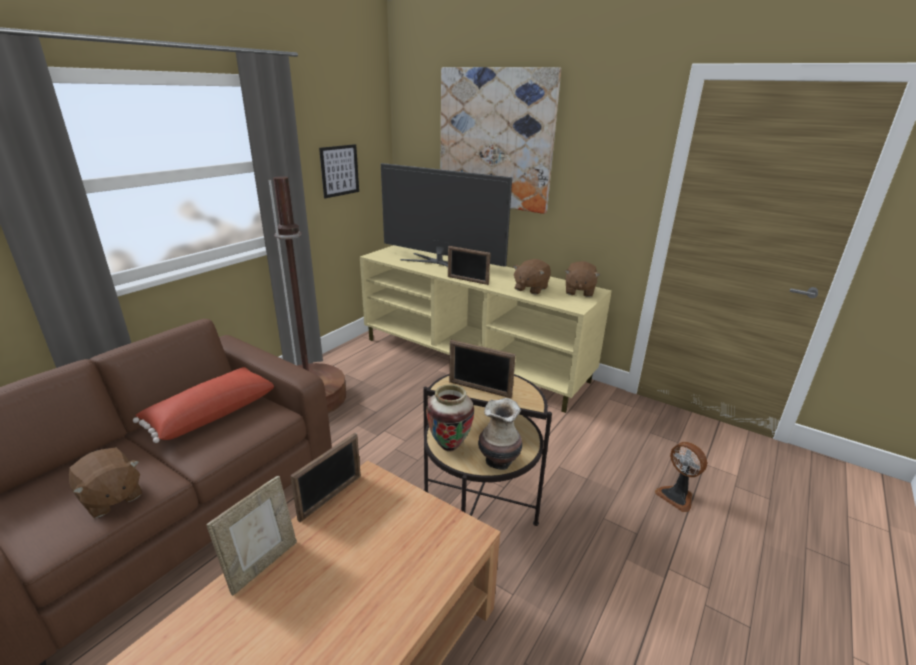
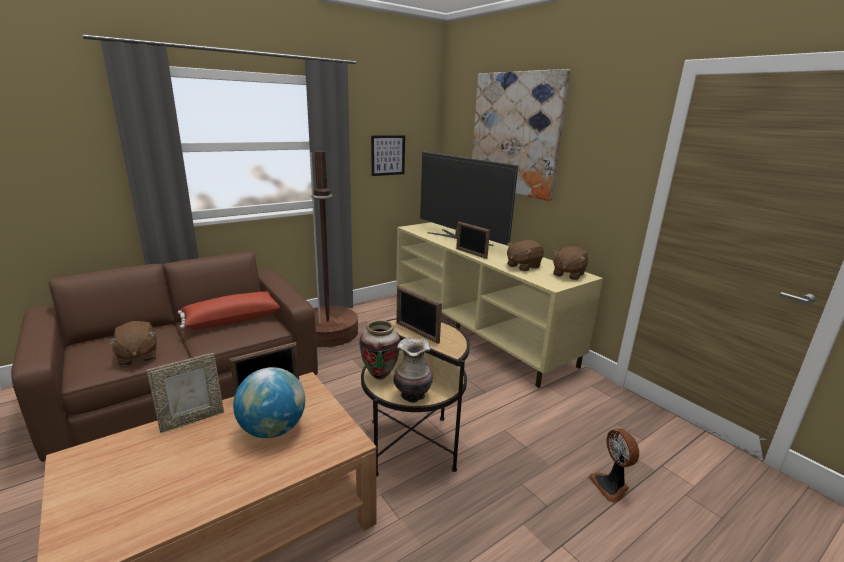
camera: 20 degrees right, 5 degrees down
none -> globe [233,367,305,438]

